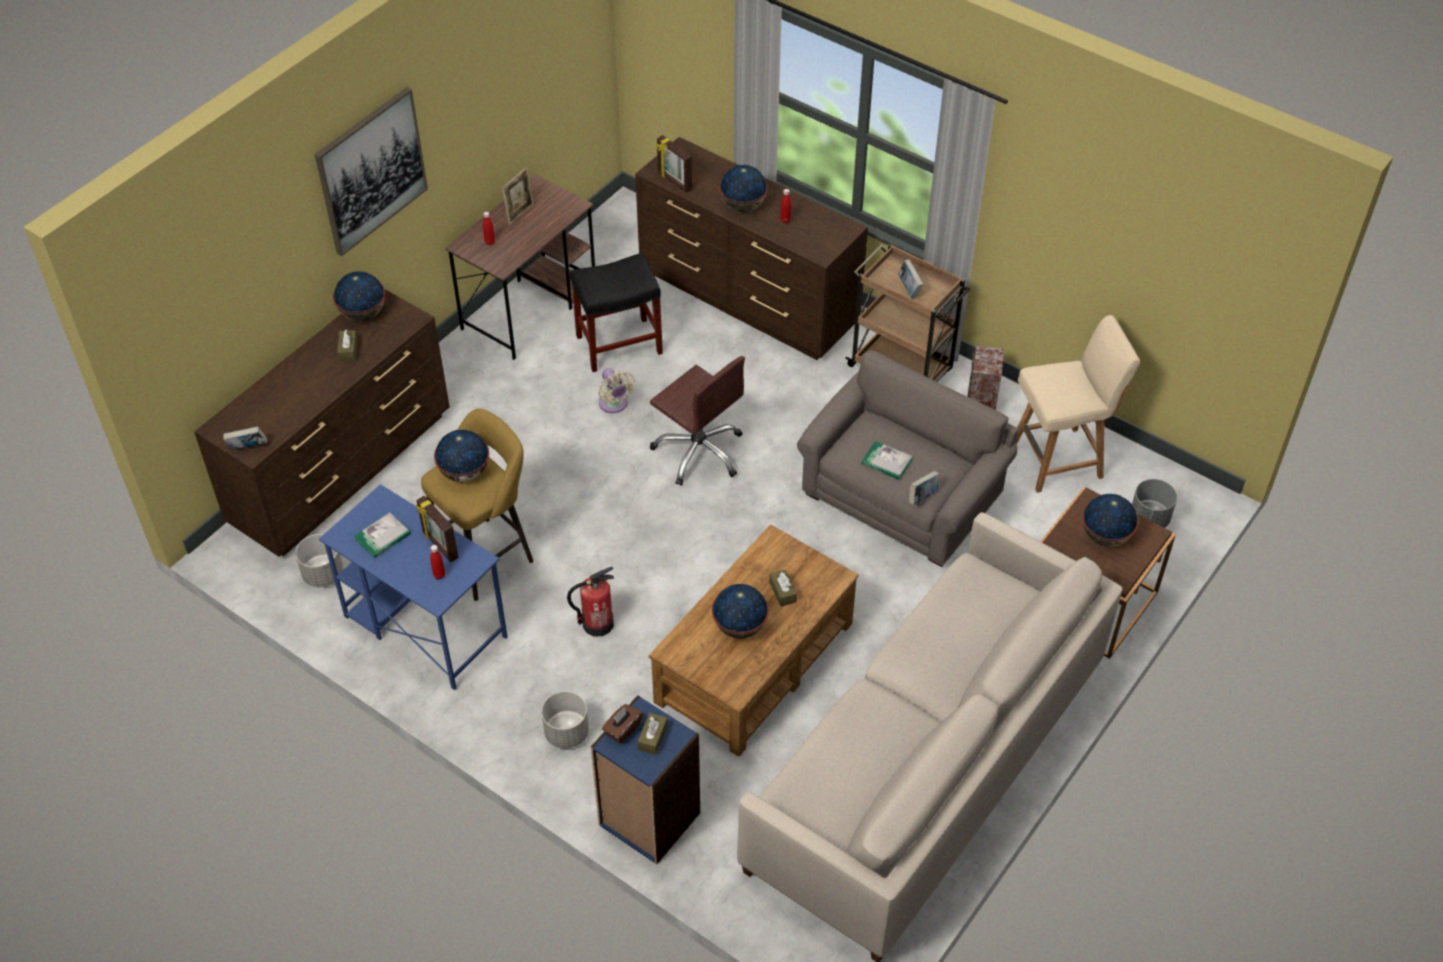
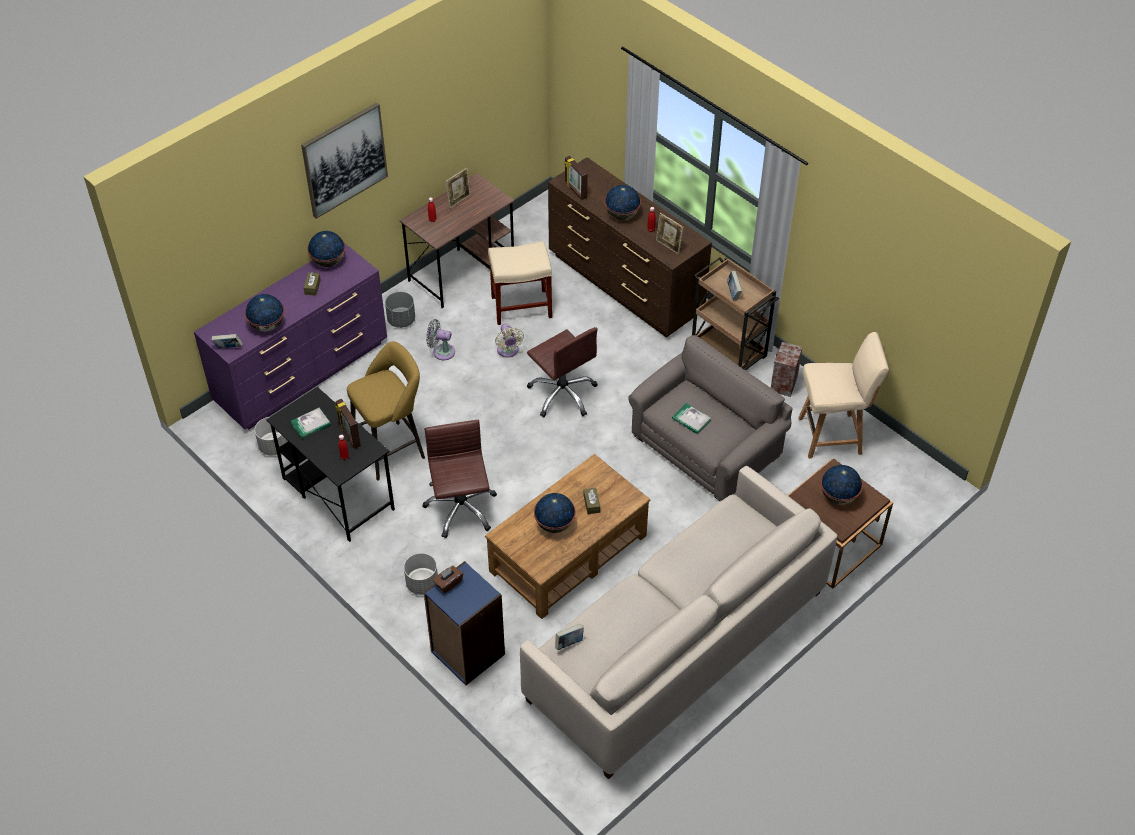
camera: 10 degrees right, 0 degrees up
brown dresser [194,289,450,557] -> purple dresser [194,244,387,429]
blue desk [319,484,508,690] -> black desk [266,387,395,542]
globe [434,430,489,482] -> globe moved to [245,294,284,332]
fire extinguisher [567,567,614,637] -> brown office chair [422,420,497,538]
black stool [570,253,663,372] -> beige stool [488,241,552,325]
brown tissue box [638,713,668,755] -> none
book [909,471,940,505] -> book moved to [555,624,584,650]
grey planter [1132,479,1177,528] -> grey planter moved to [385,292,415,328]
none -> grey fan [426,319,455,360]
none -> picture frame [656,213,684,254]

